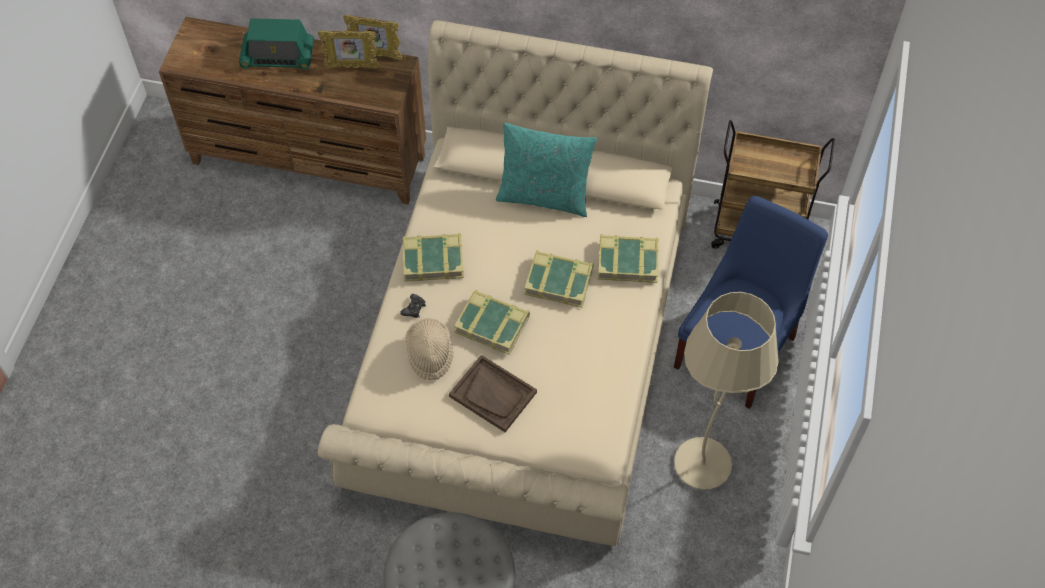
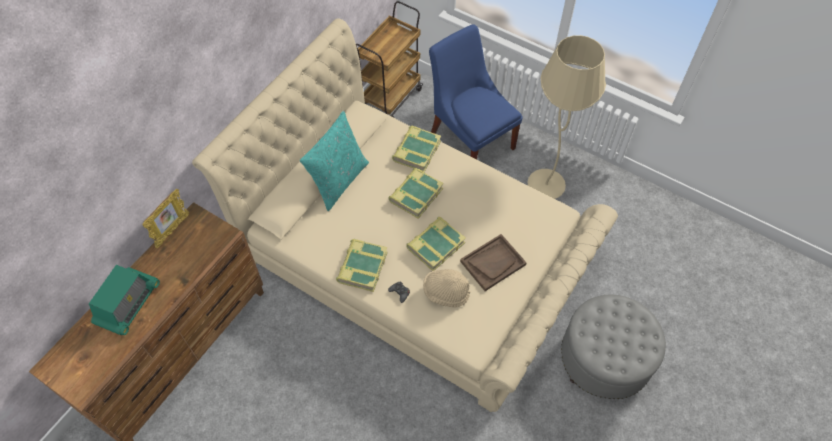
camera: 70 degrees left, 0 degrees up
picture frame [318,31,380,68] -> none

